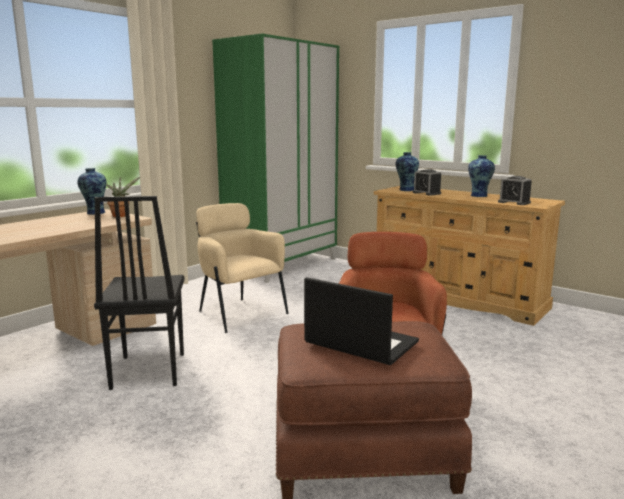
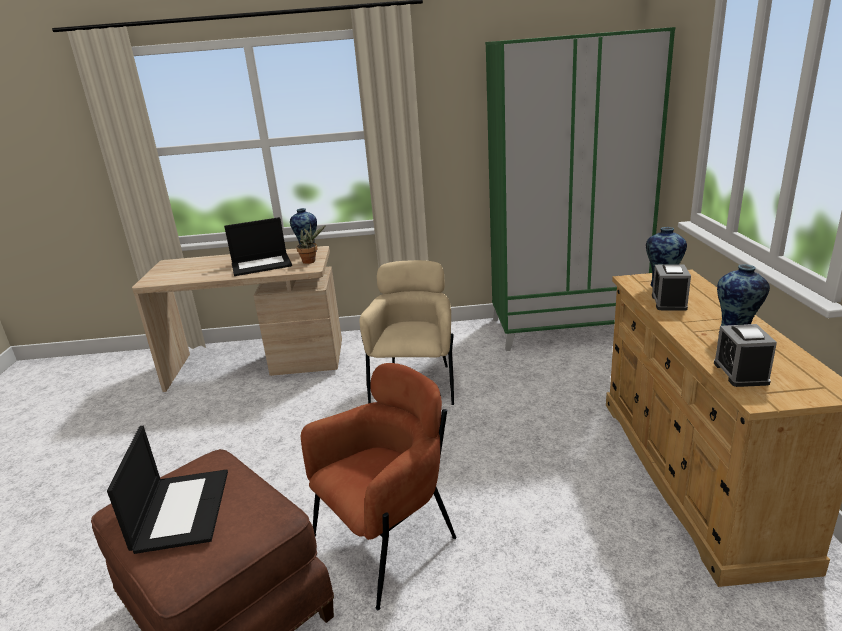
camera: 50 degrees right, 10 degrees up
black chair [94,196,184,390] -> none
none -> laptop [224,217,292,276]

